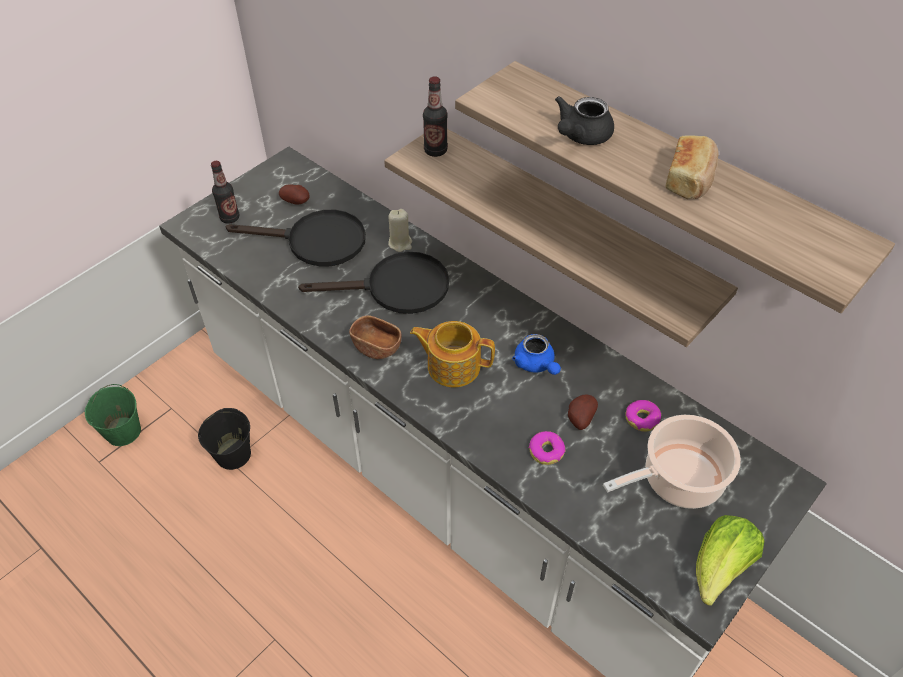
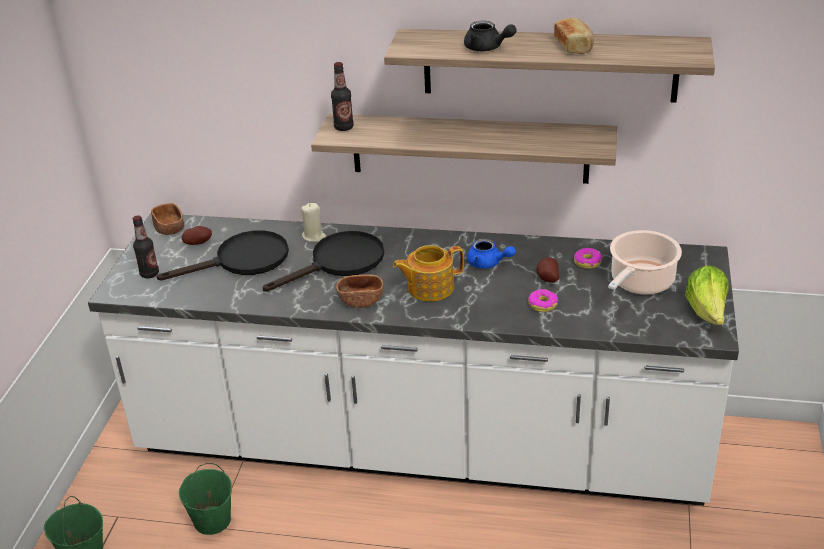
camera: 30 degrees left, 15 degrees down
black bucket [198,408,251,470] -> green bucket [179,463,232,535]
black teapot [555,96,614,145] -> black teapot turned 60 degrees counterclockwise [464,21,517,51]
none -> brown bowl [151,203,185,235]

